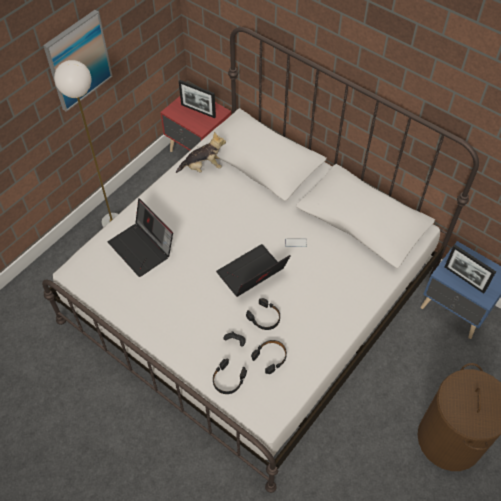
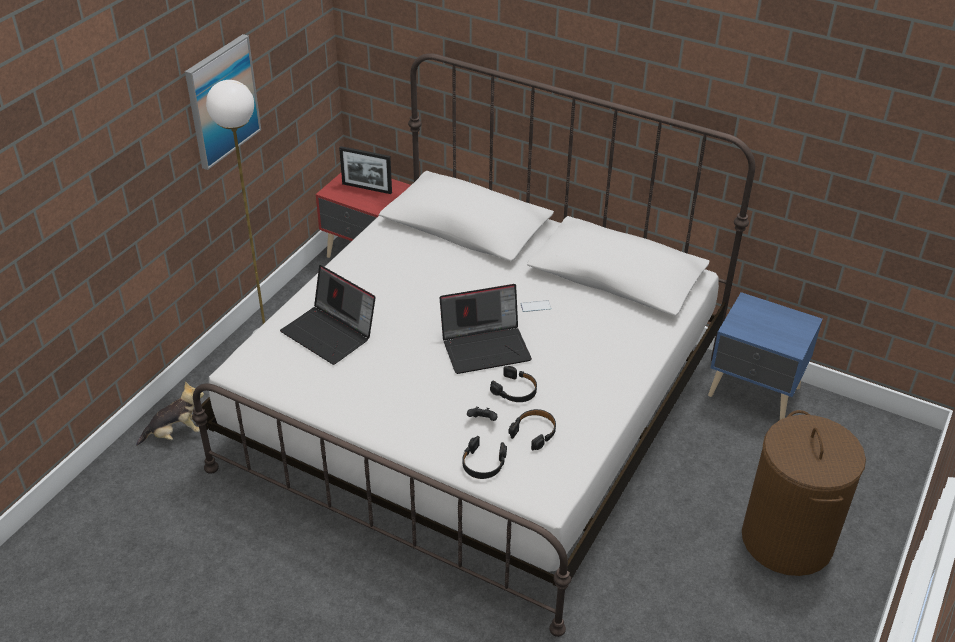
camera: 10 degrees left, 15 degrees down
plush toy [176,132,226,173] -> plush toy moved to [136,381,204,446]
laptop [216,244,290,297] -> laptop turned 150 degrees counterclockwise [440,284,532,374]
picture frame [445,245,496,294] -> none

